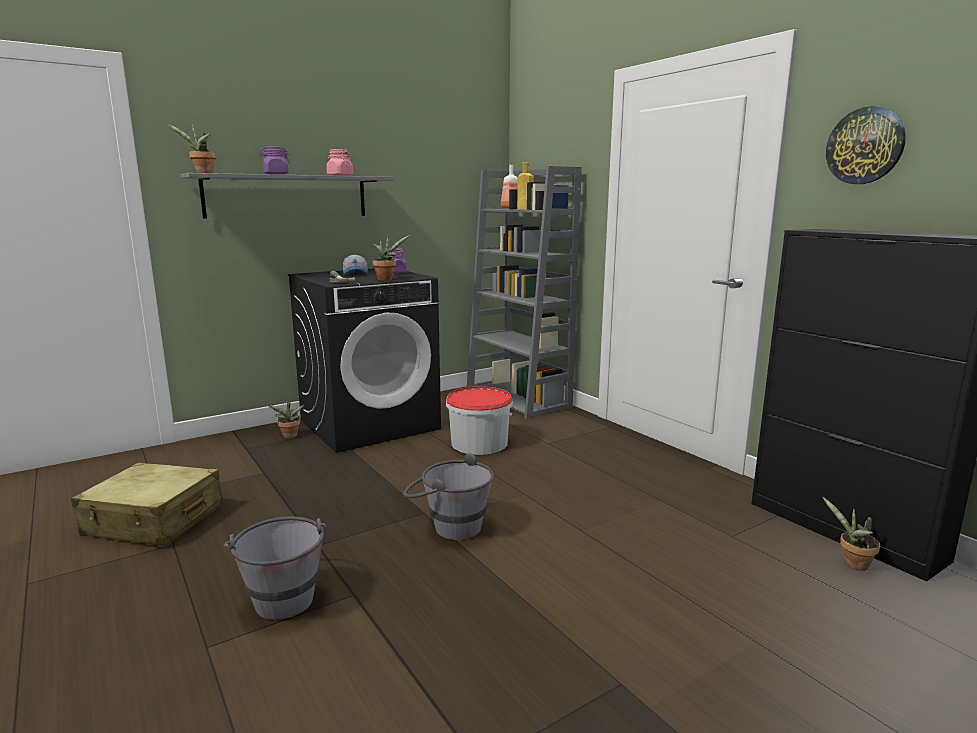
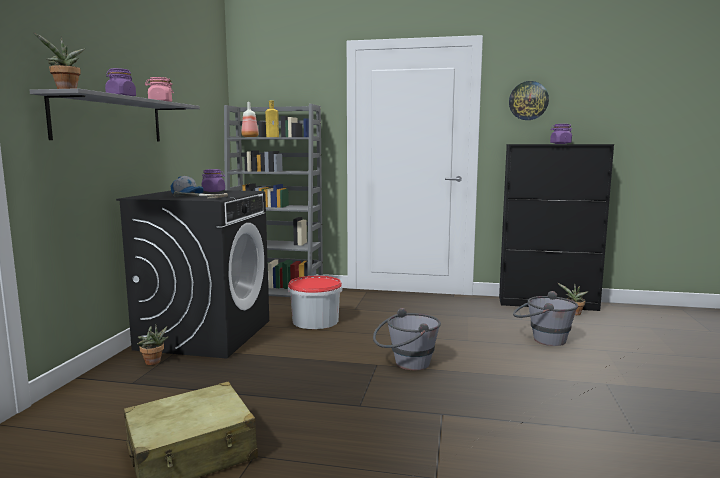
camera: 45 degrees left, 5 degrees down
grey bucket [223,517,326,620] -> grey bucket moved to [513,291,578,346]
potted plant [372,235,410,281] -> none
none -> purple jar [550,124,572,144]

